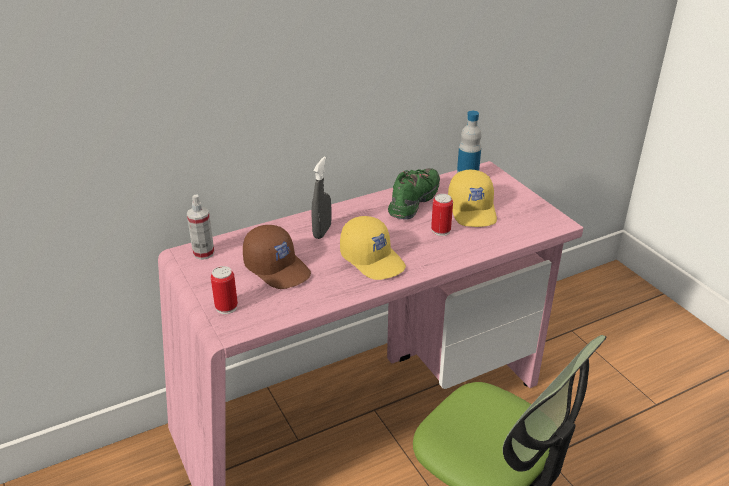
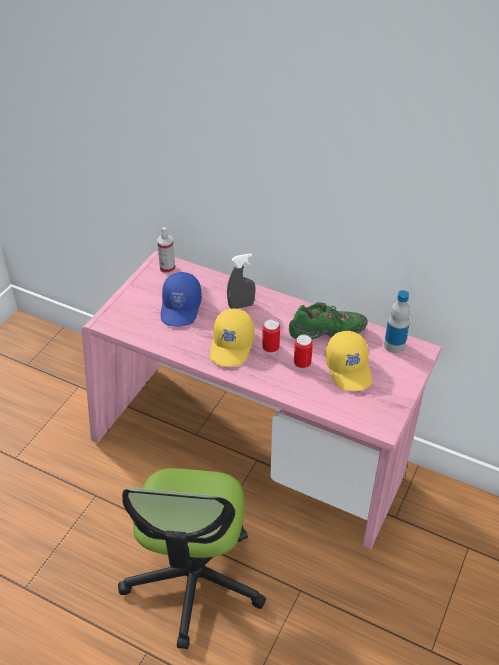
camera: 55 degrees right, 10 degrees up
can [211,266,238,314] -> can moved to [262,319,280,354]
brown cap [243,225,311,289] -> blue cap [161,272,202,327]
yellow cap [448,170,497,227] -> yellow cap turned 60 degrees counterclockwise [325,331,372,391]

